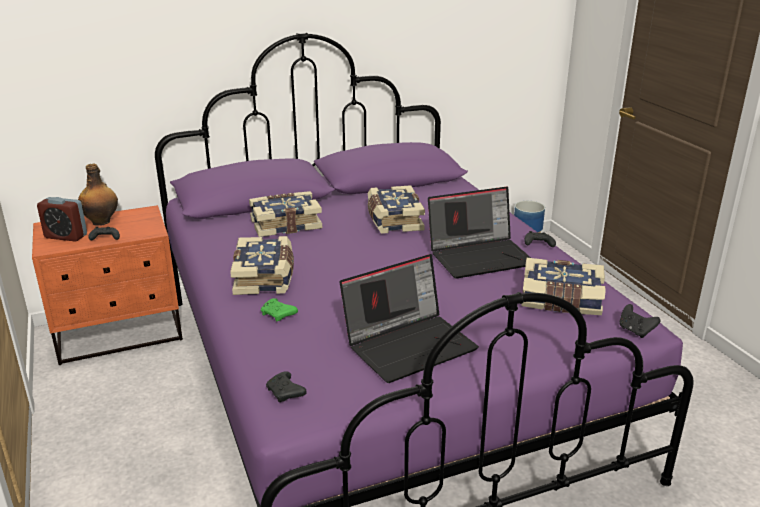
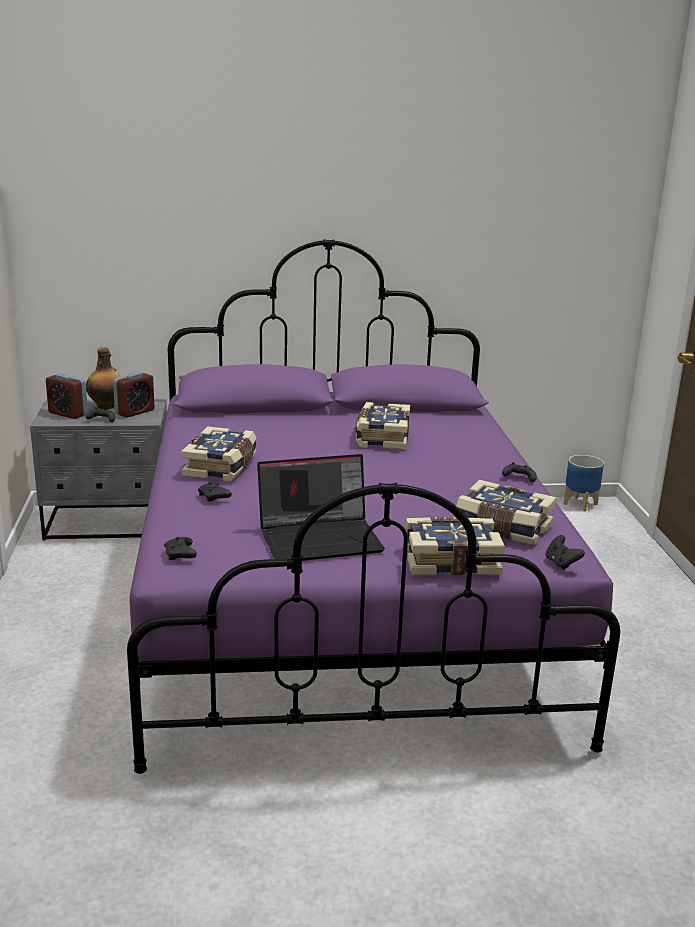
camera: 15 degrees right, 5 degrees down
orange nightstand [32,205,183,365] -> grey nightstand [30,399,167,541]
book [249,191,322,237] -> book moved to [405,517,505,576]
green game controller [261,298,298,321] -> black game controller [198,481,232,501]
laptop [428,187,531,279] -> none
none -> alarm clock [113,372,155,418]

